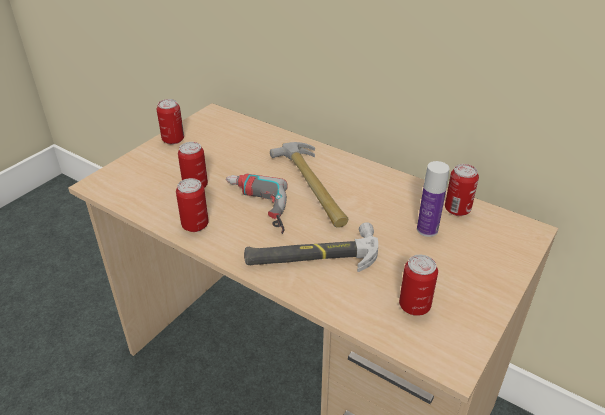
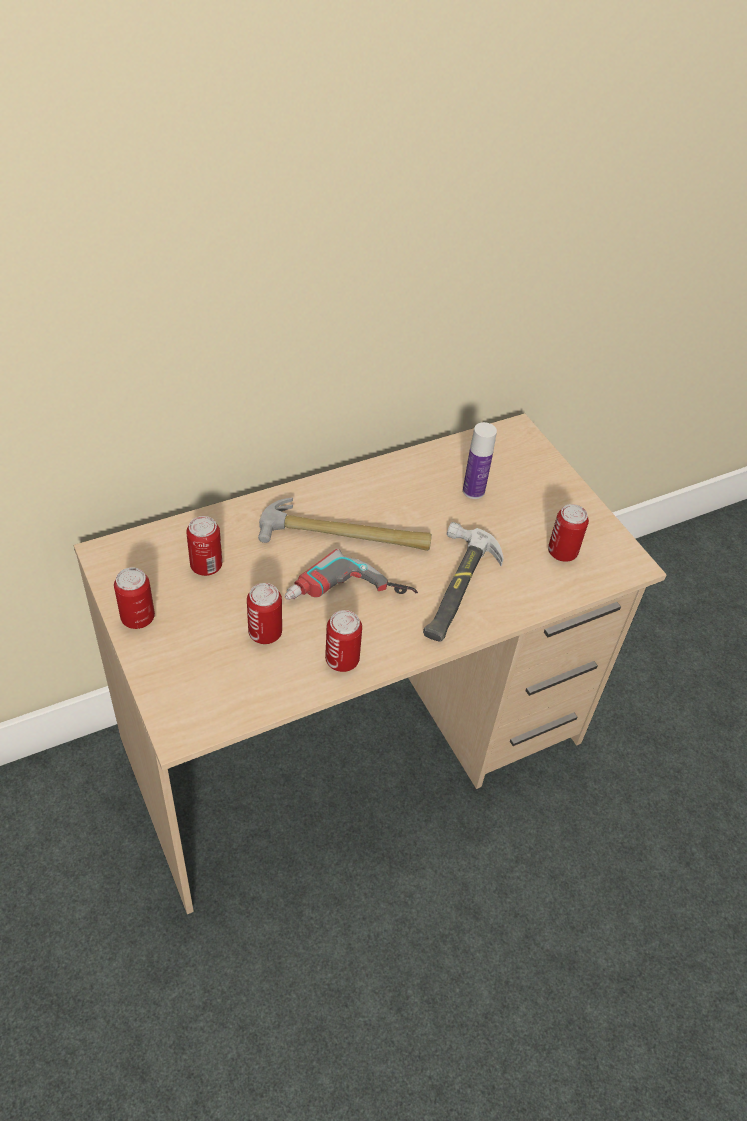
camera: 65 degrees left, 10 degrees up
can [445,164,479,216] -> can moved to [186,516,222,576]

